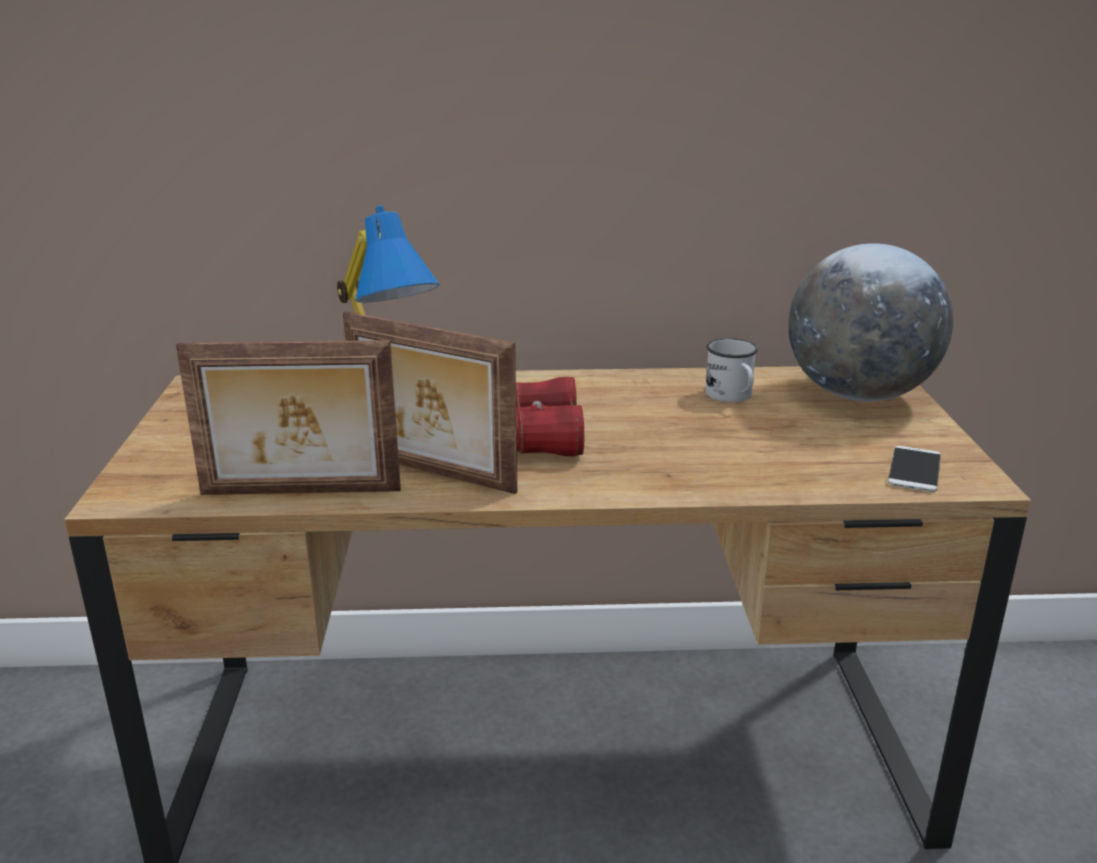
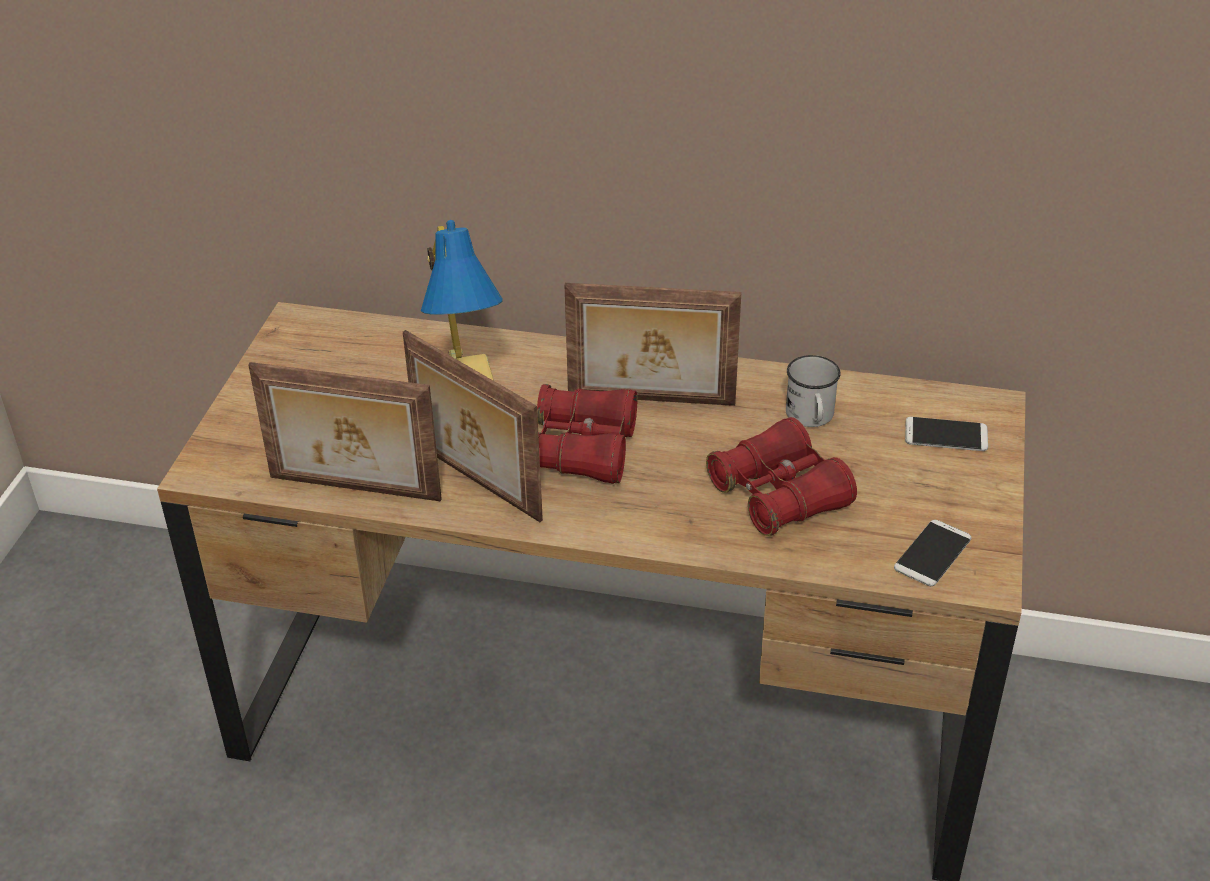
camera: 15 degrees right, 15 degrees up
globe [788,243,953,402] -> phone [905,417,988,451]
none -> picture frame [565,283,742,406]
none -> red binoculars [706,417,857,536]

